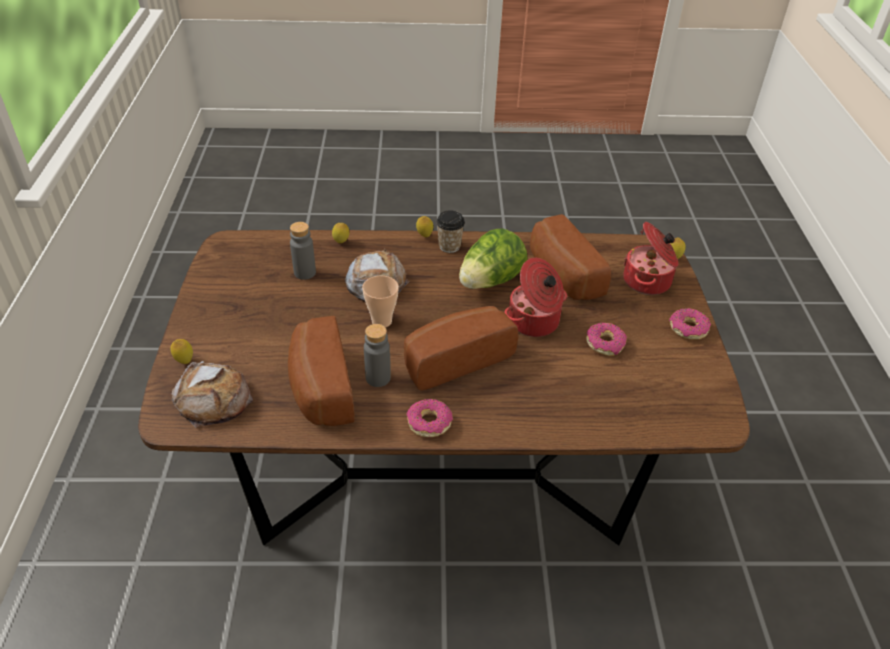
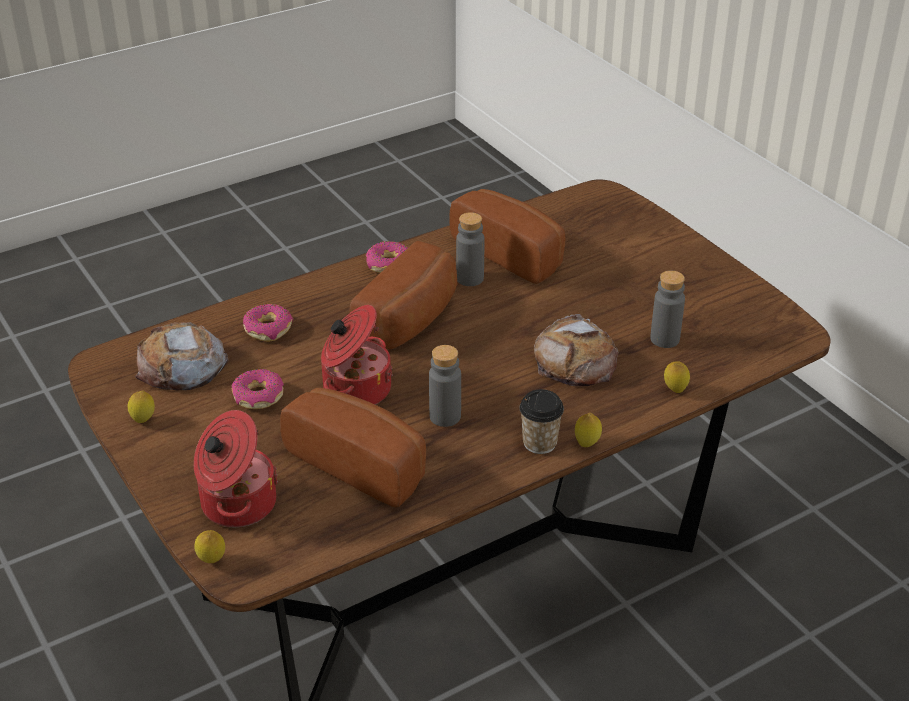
camera: 150 degrees right, 5 degrees down
lemon [170,339,193,364] -> lemon moved to [128,390,155,423]
bread [172,361,253,428] -> bread moved to [135,322,229,390]
cup [362,276,399,328] -> none
lettuce [459,228,527,289] -> grey bottle [429,345,461,427]
donut [669,308,711,340] -> donut moved to [243,304,293,342]

